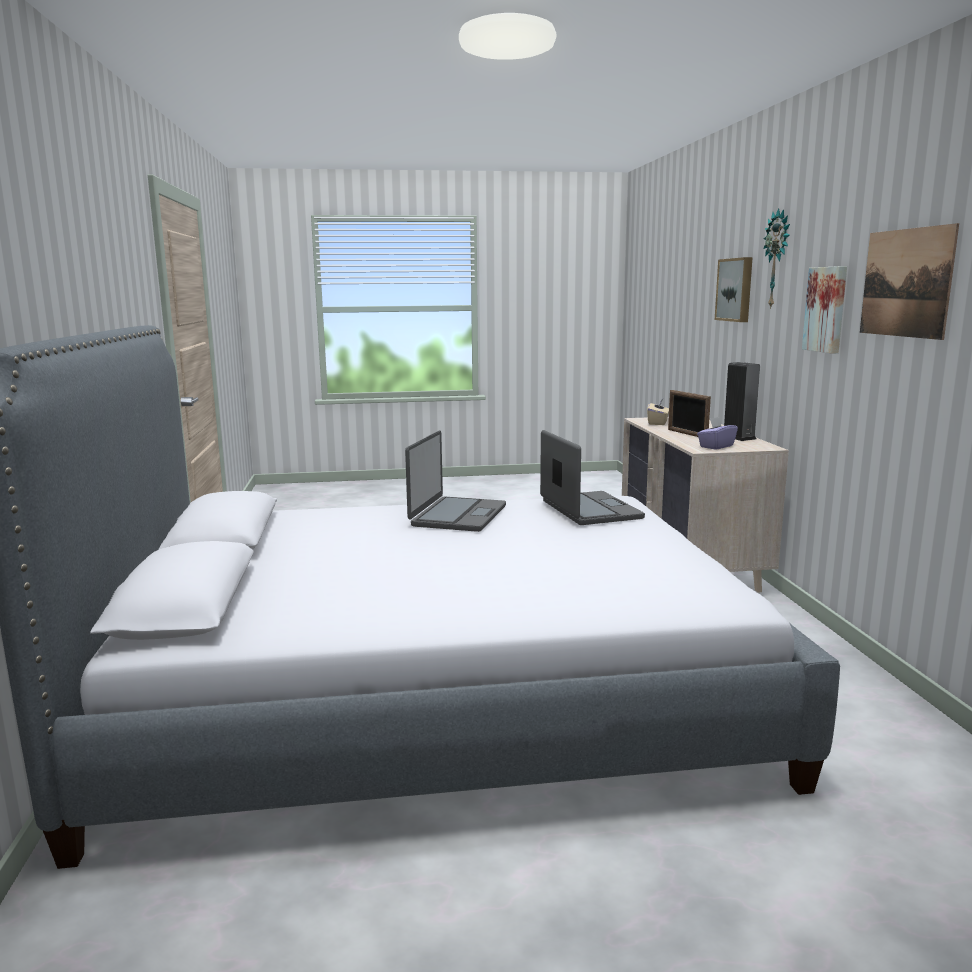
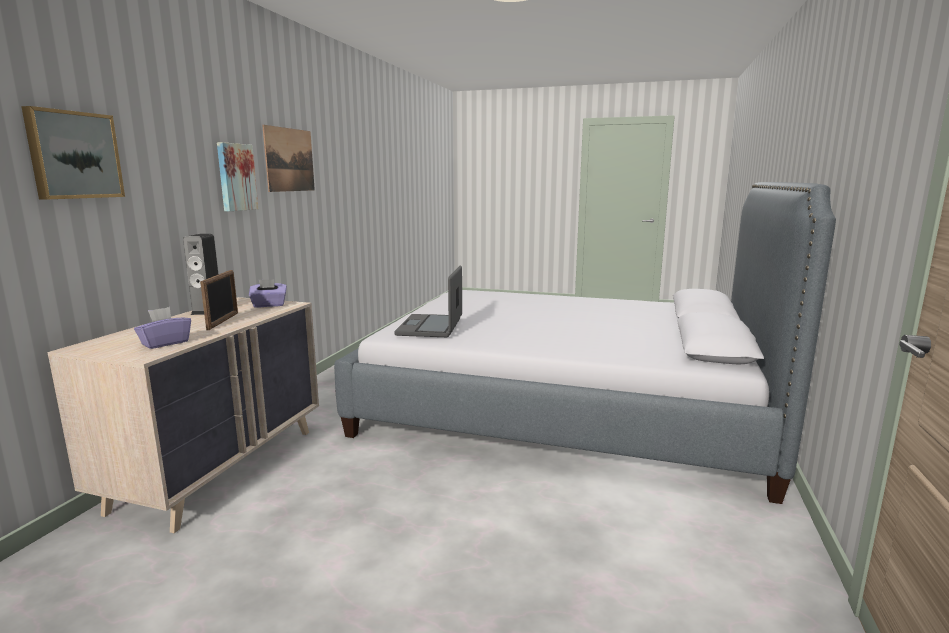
camera: 155 degrees left, 0 degrees up
laptop [405,431,506,532] -> none
beige tissue box [647,398,669,425] -> purple tissue box [134,307,191,349]
wall clock [763,208,790,309] -> none

